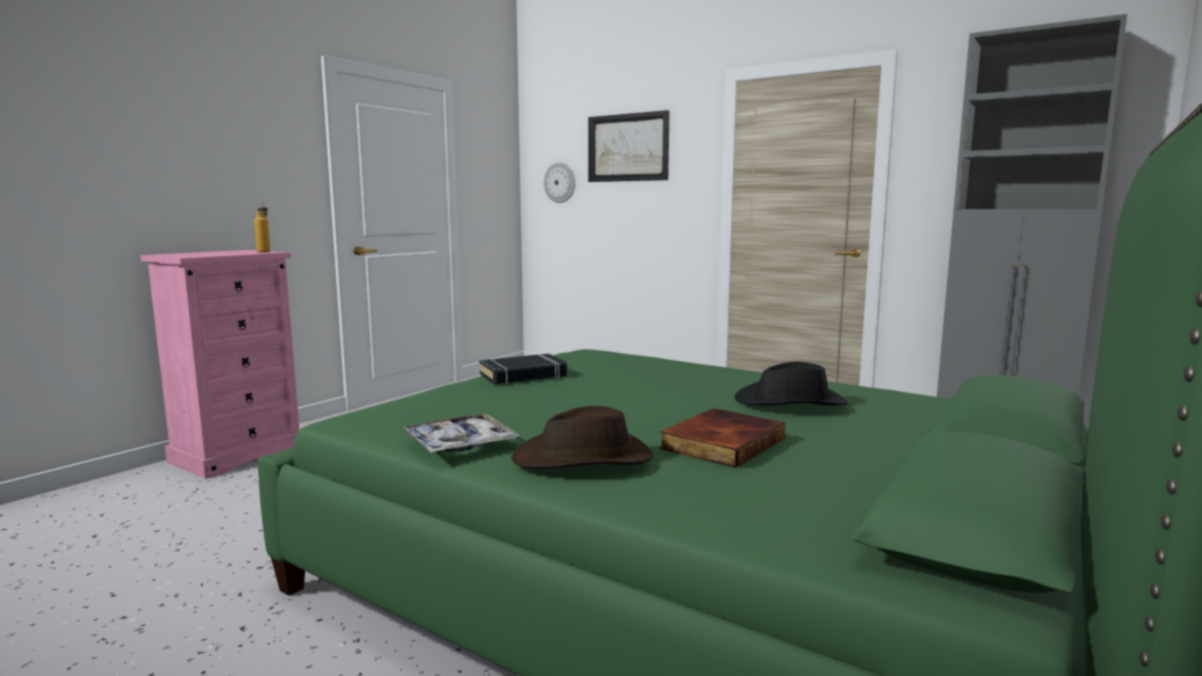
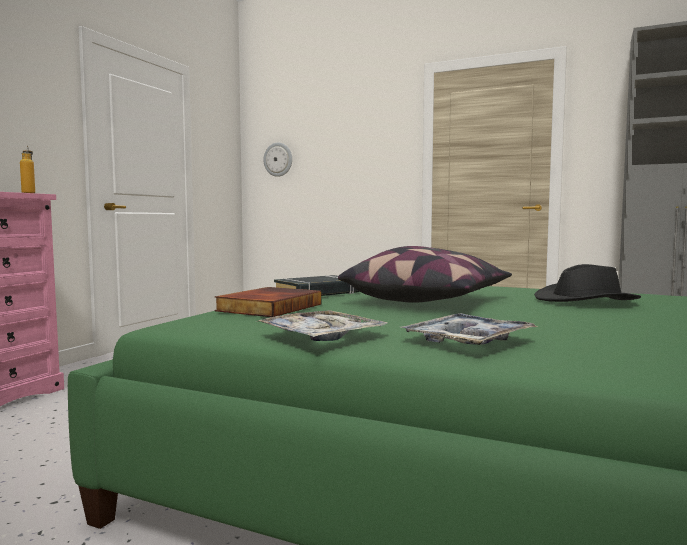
camera: 10 degrees left, 5 degrees down
brown hat [511,406,653,468] -> tray [399,313,538,345]
picture [588,110,669,182] -> none
book [659,408,785,468] -> book moved to [214,287,322,317]
none -> pillow [338,246,512,303]

